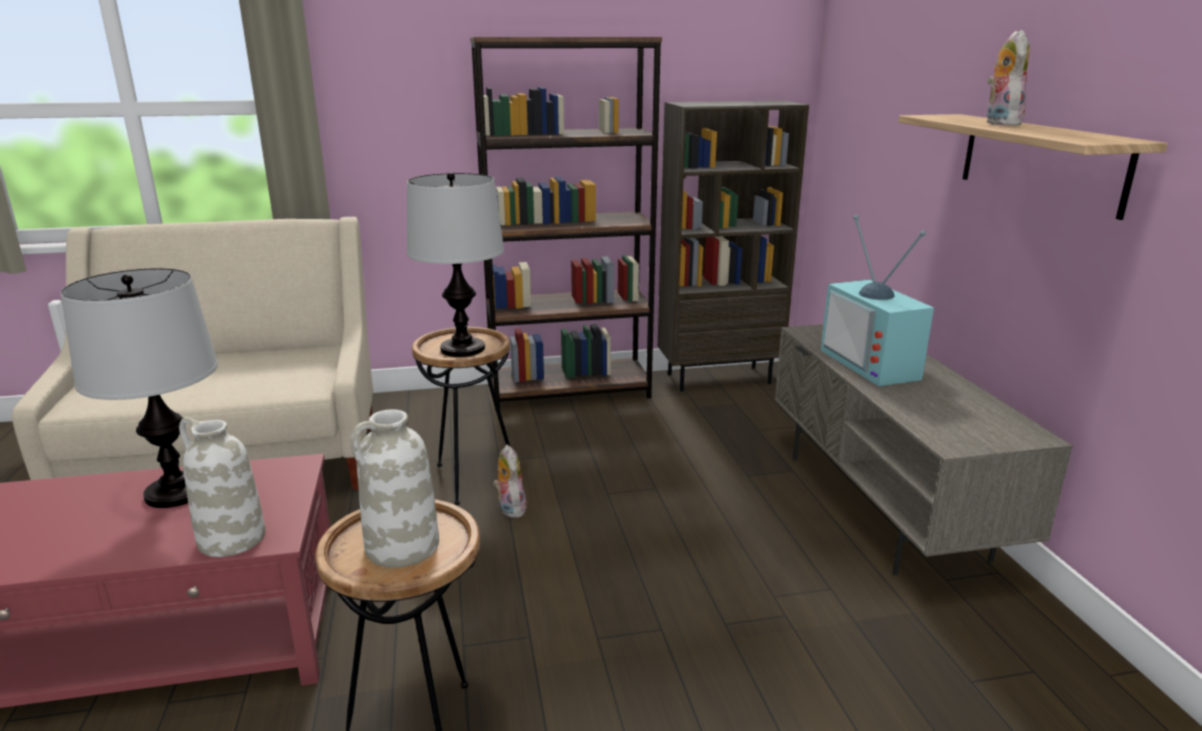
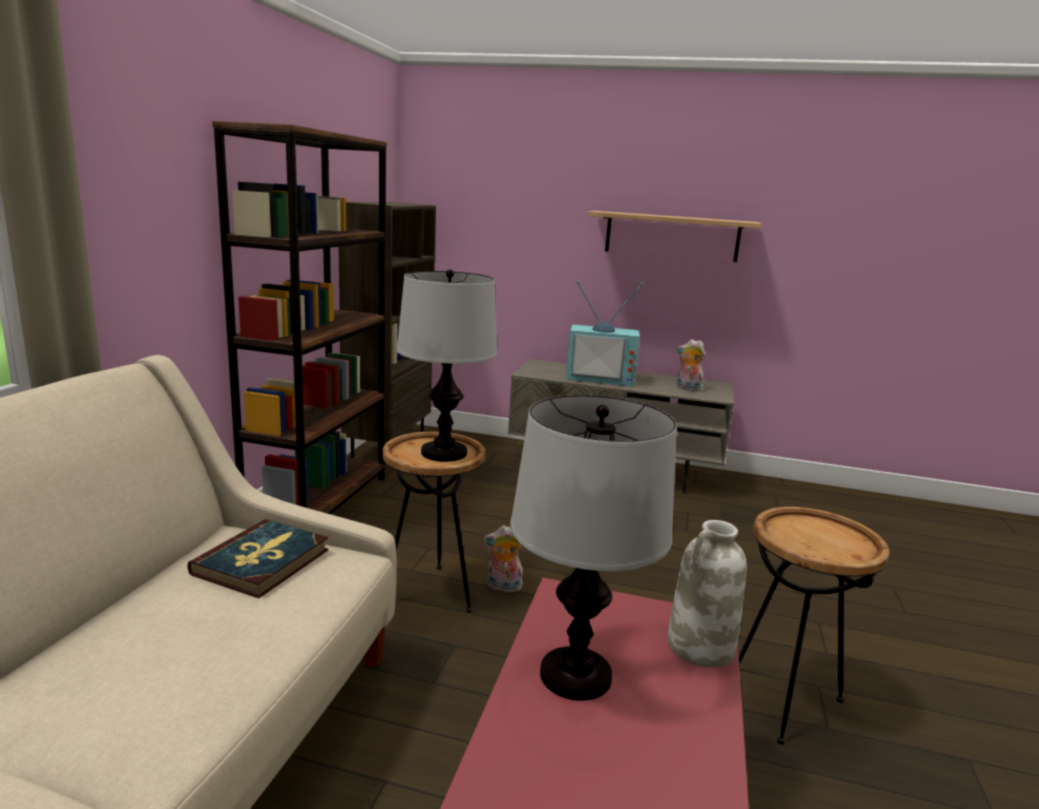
camera: 65 degrees left, 5 degrees down
white vase [351,409,439,568] -> none
plush toy [987,30,1029,126] -> plush toy moved to [677,339,705,392]
none -> book [187,519,329,598]

